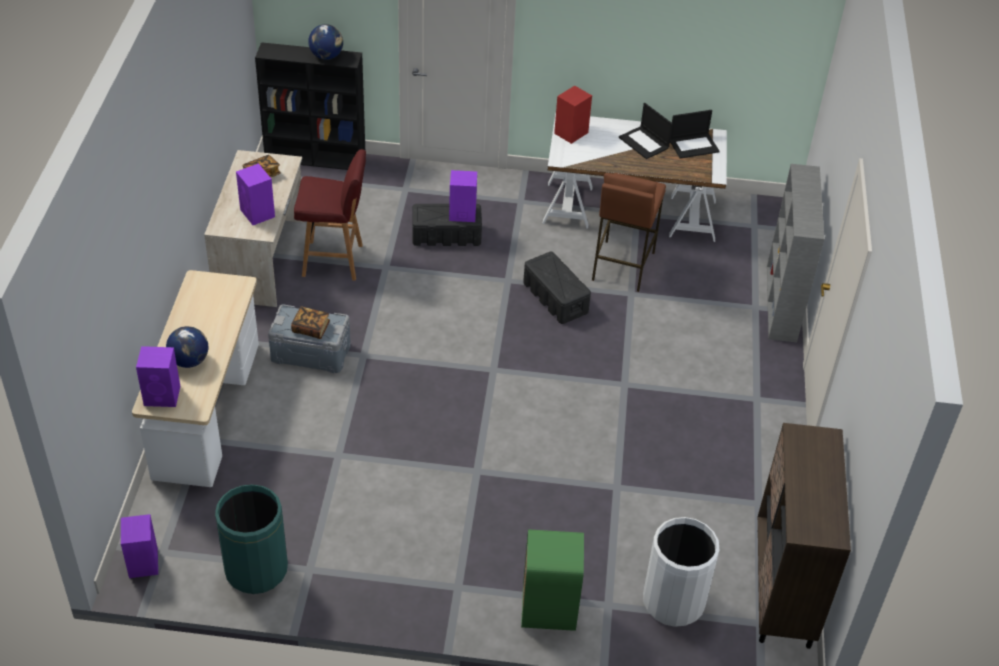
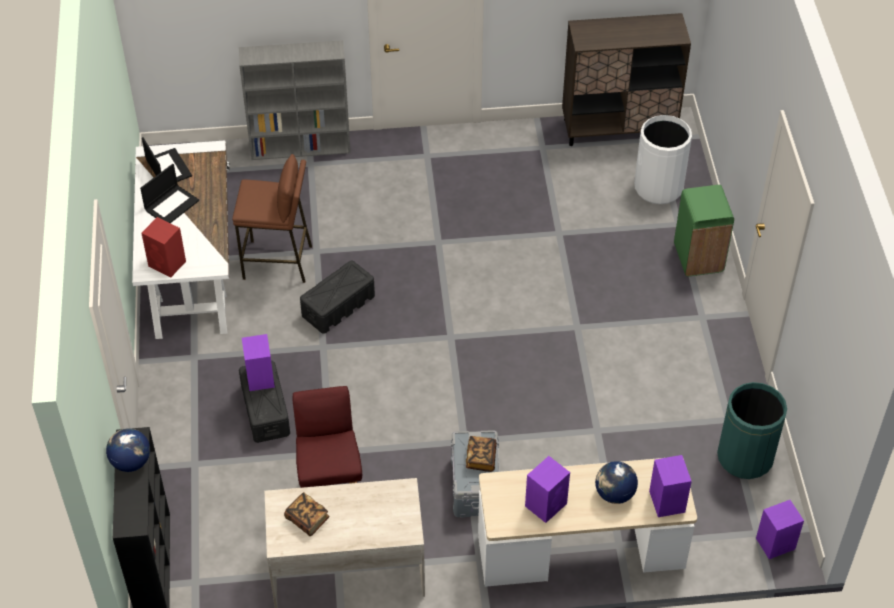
camera: 100 degrees left, 5 degrees up
purple speaker [236,163,275,225] -> purple speaker moved to [525,456,570,523]

